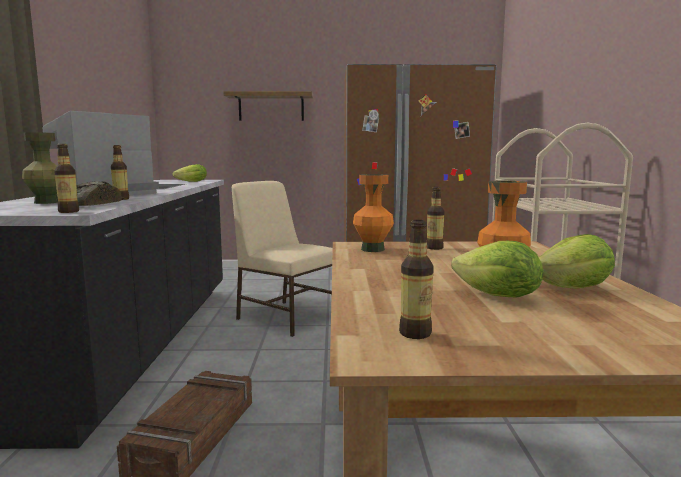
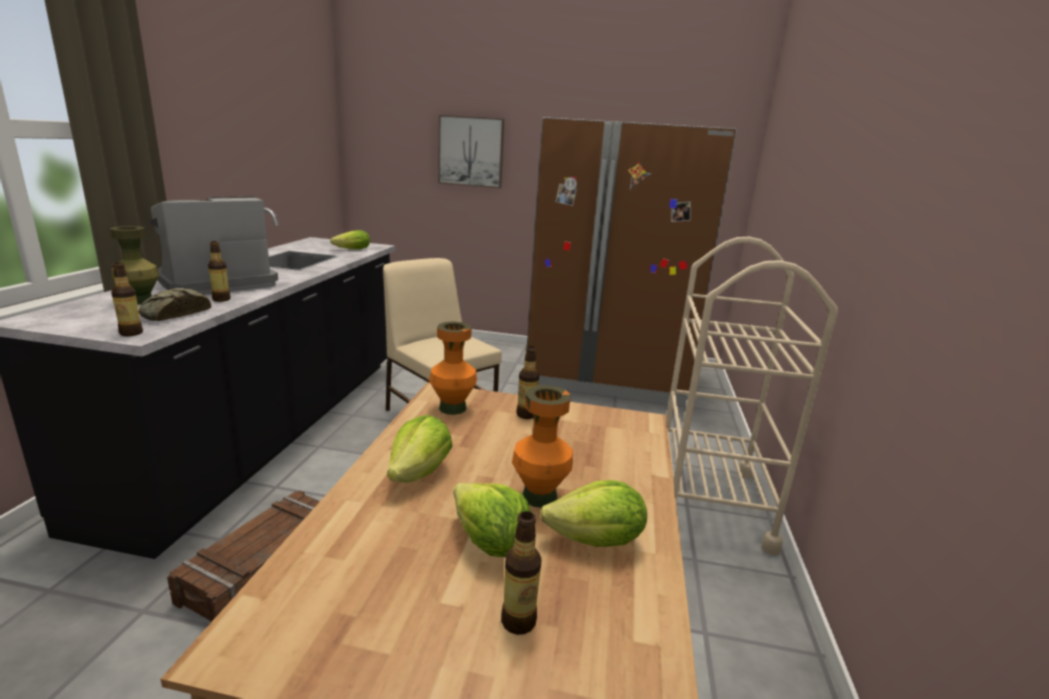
camera: 10 degrees right, 10 degrees up
shelf [223,91,313,121] -> picture [438,115,504,188]
bottle [399,220,434,339] -> bottle moved to [501,511,542,635]
none -> lettuce [387,415,453,483]

